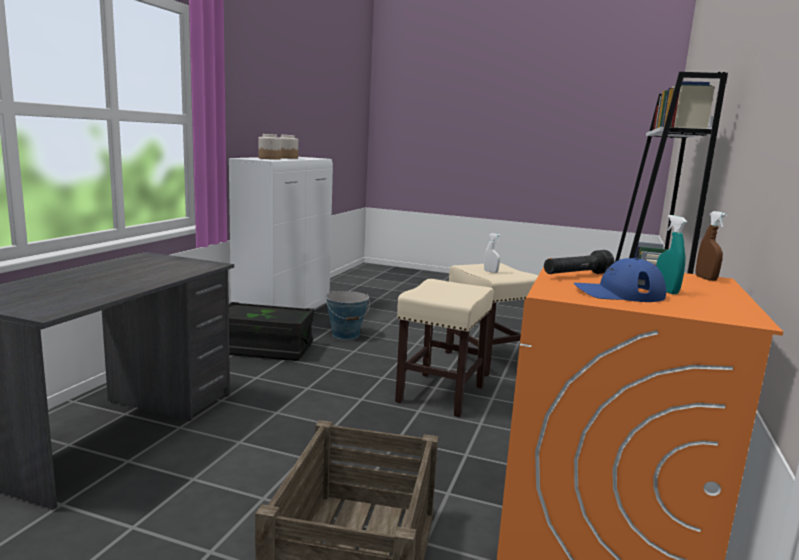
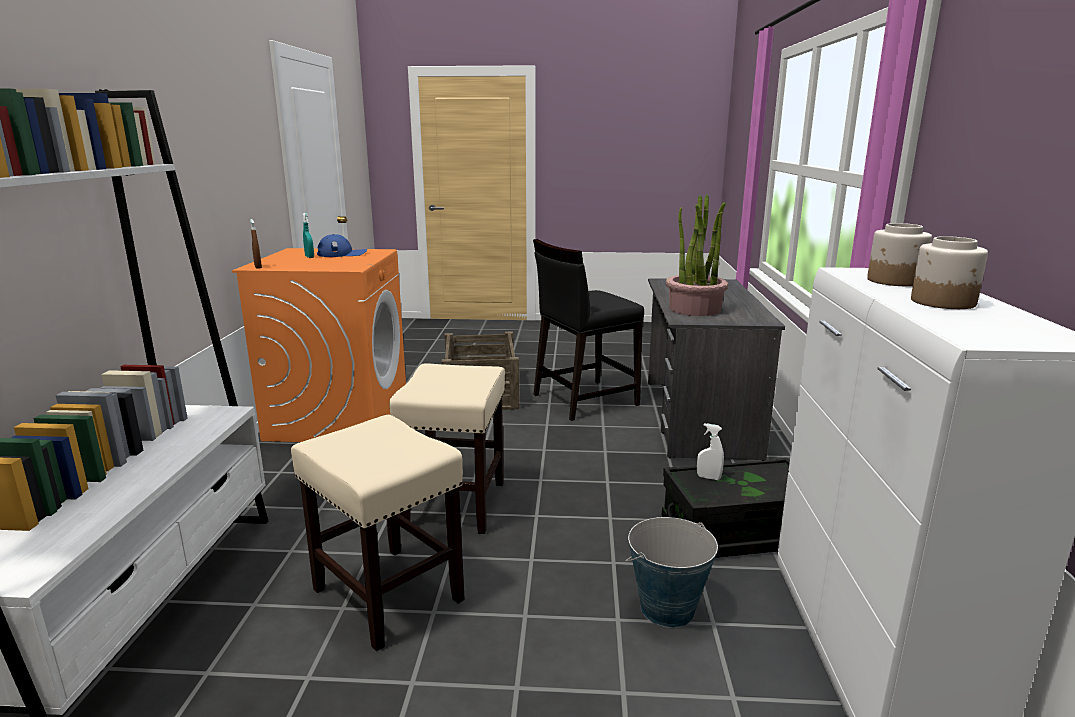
camera: 165 degrees right, 5 degrees up
white spray bottle [484,233,501,273] -> white spray bottle moved to [697,423,724,480]
black flashlight [544,250,614,274] -> none
none -> black chair [533,239,644,421]
none -> potted plant [666,195,728,316]

